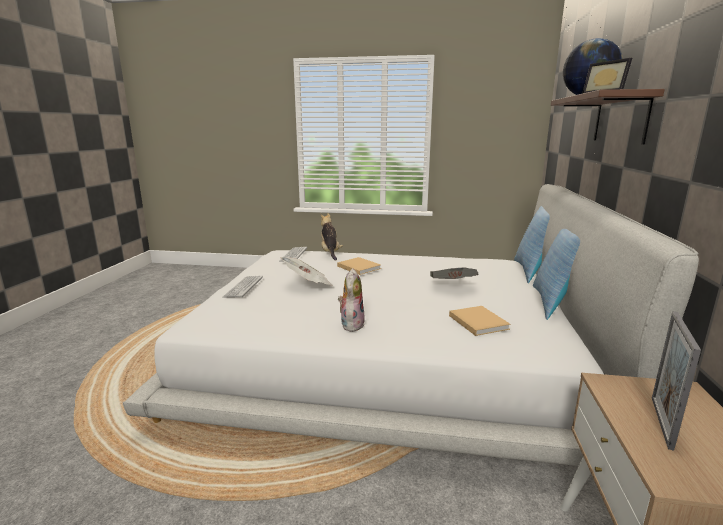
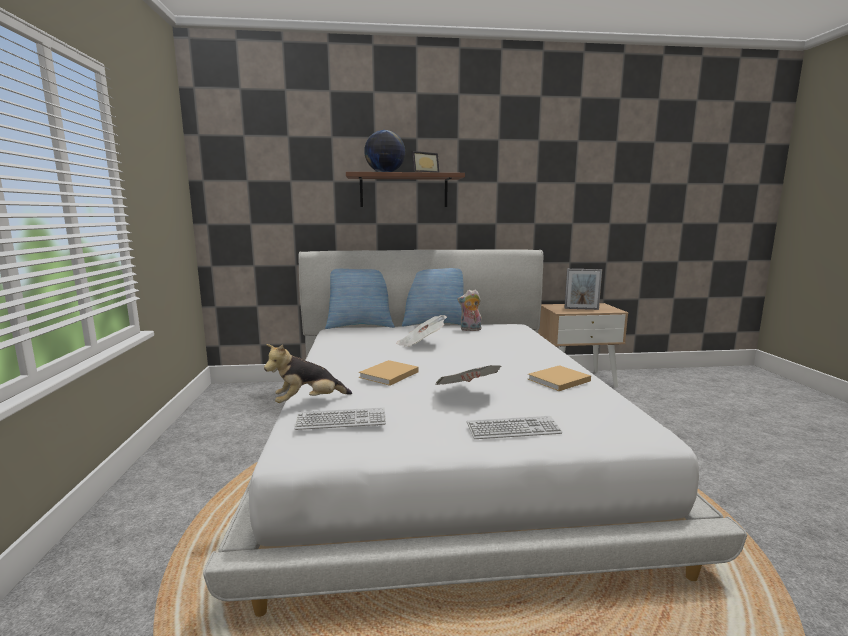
camera: 105 degrees left, 5 degrees down
plush toy [338,268,365,332] -> plush toy moved to [457,289,481,331]
beige book [449,306,511,336] -> beige book moved to [528,365,591,391]

